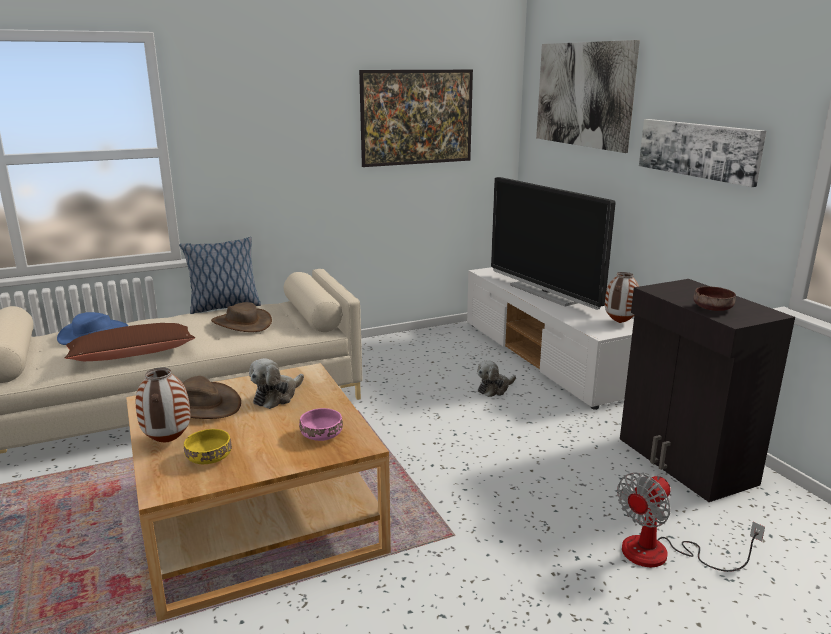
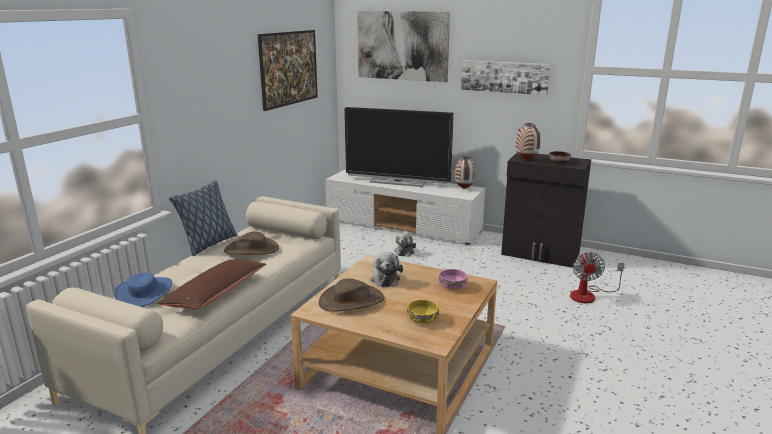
camera: 40 degrees left, 0 degrees up
vase [136,367,190,442] -> vase moved to [516,123,541,160]

